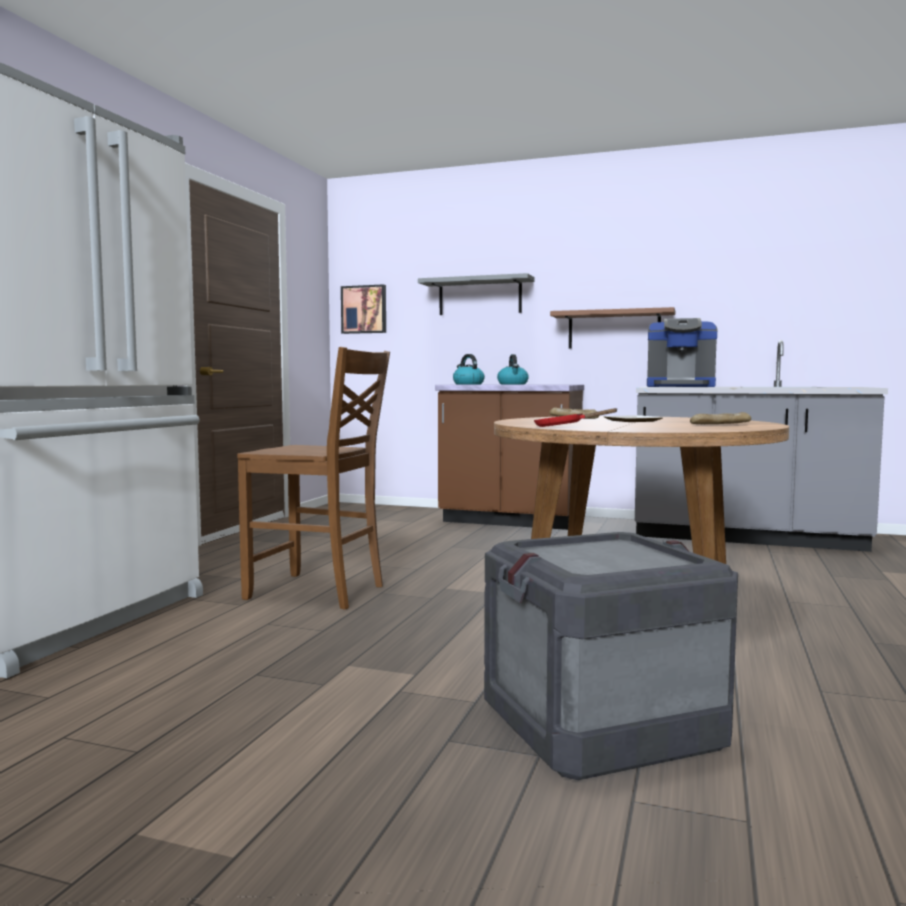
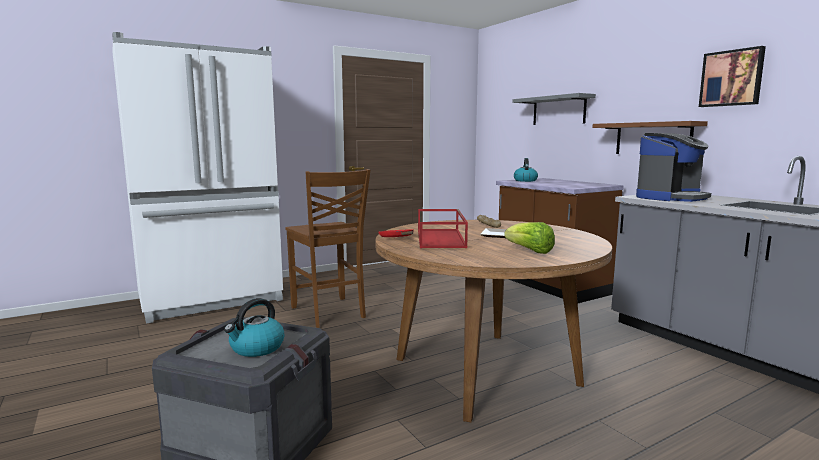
camera: 40 degrees right, 5 degrees up
picture [341,284,386,334] -> picture moved to [699,46,766,107]
kettle [497,354,529,384] -> kettle moved to [224,298,284,357]
coffee machine [647,318,717,387] -> coffee machine turned 90 degrees counterclockwise [636,133,711,202]
bread [690,412,751,424] -> lettuce [504,222,555,254]
none -> red tray [418,209,468,248]

